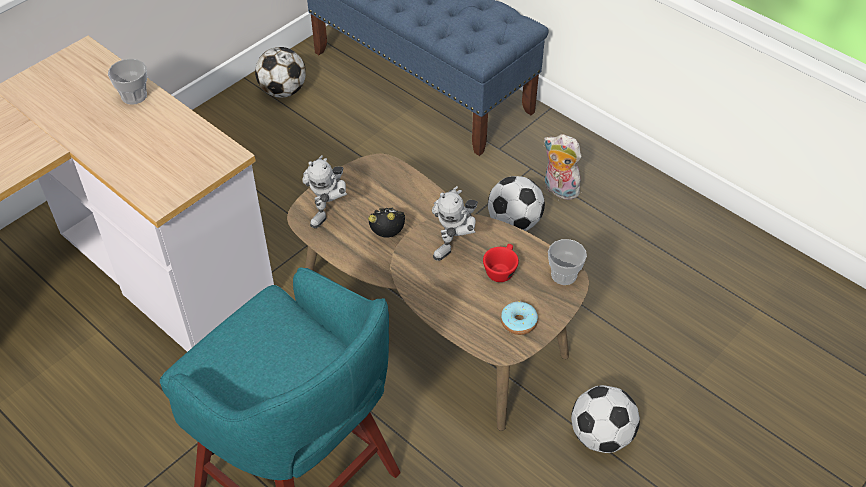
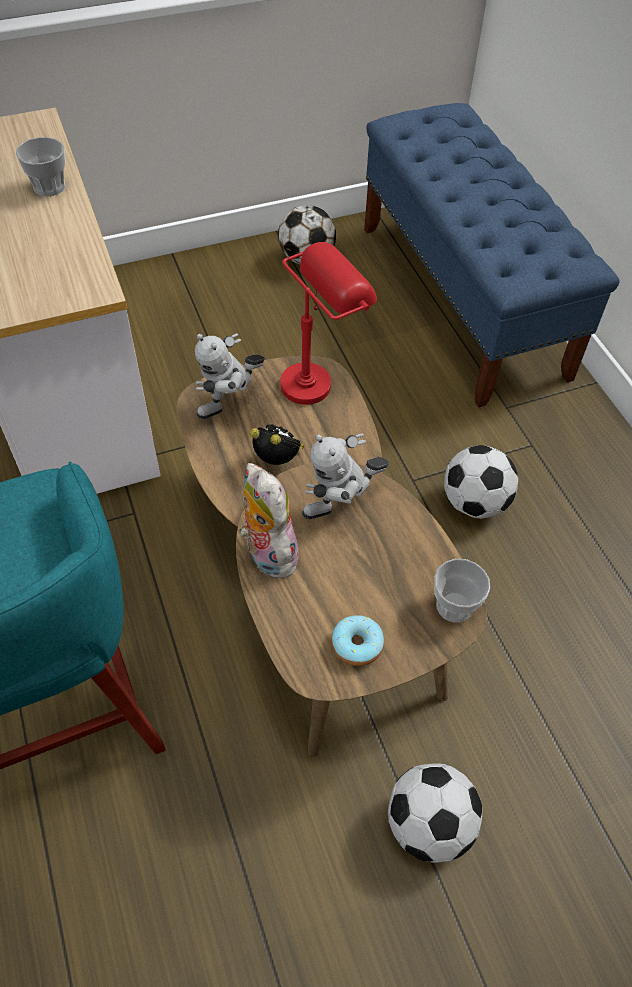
camera: 25 degrees right, 5 degrees up
red cup [483,244,519,282] -> none
plush toy [544,134,582,200] -> plush toy moved to [239,463,299,578]
none -> red table lamp [280,242,377,405]

